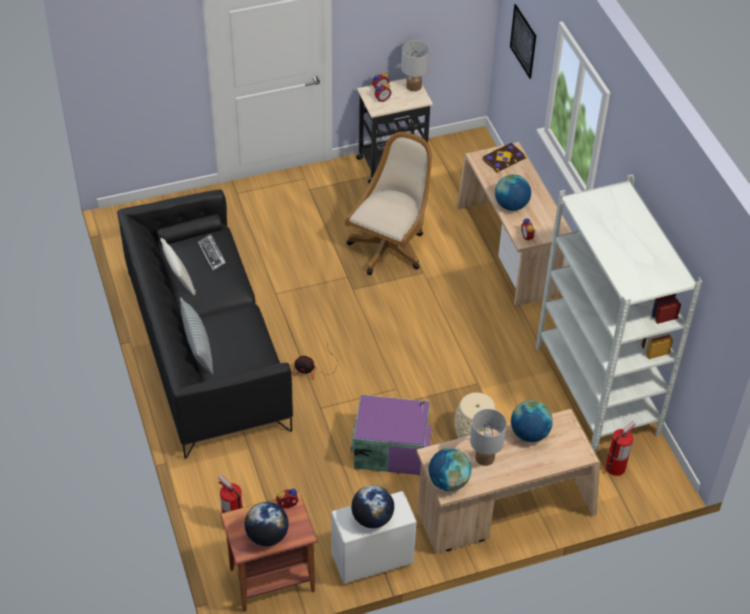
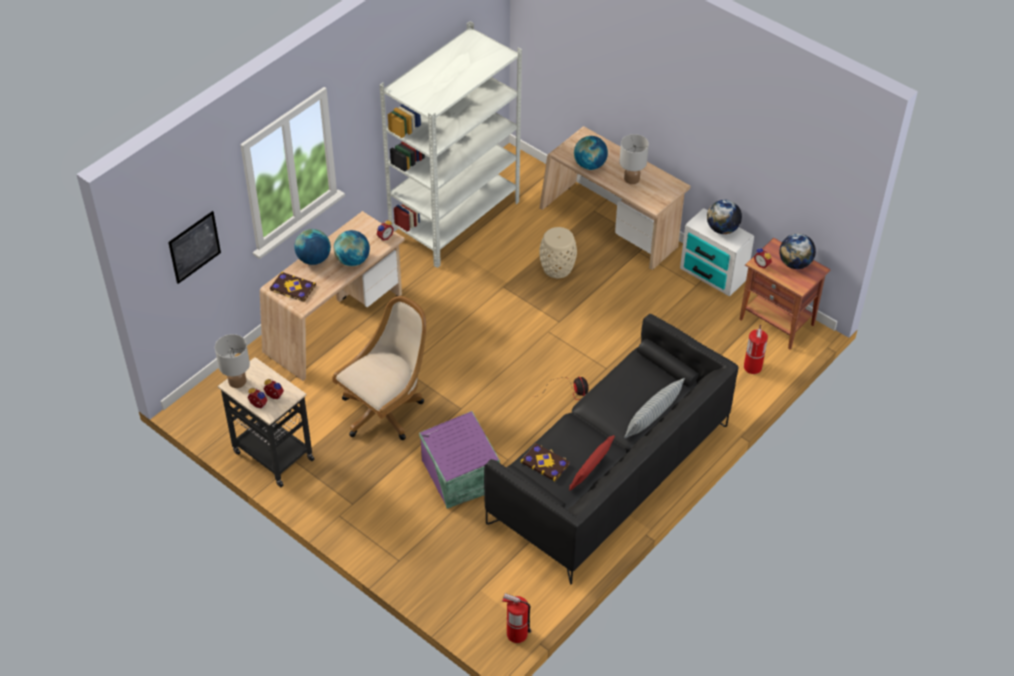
camera: 120 degrees left, 0 degrees up
white pillow [160,238,196,296] -> red pillow [569,435,615,490]
keyboard [198,234,226,270] -> book [520,443,570,481]
office chair [345,132,432,275] -> office chair turned 135 degrees clockwise [332,296,426,440]
purple storage box [351,395,432,476] -> purple storage box moved to [419,411,500,509]
globe [429,448,471,491] -> globe moved to [294,229,331,265]
fire extinguisher [606,421,635,476] -> fire extinguisher moved to [502,593,531,643]

